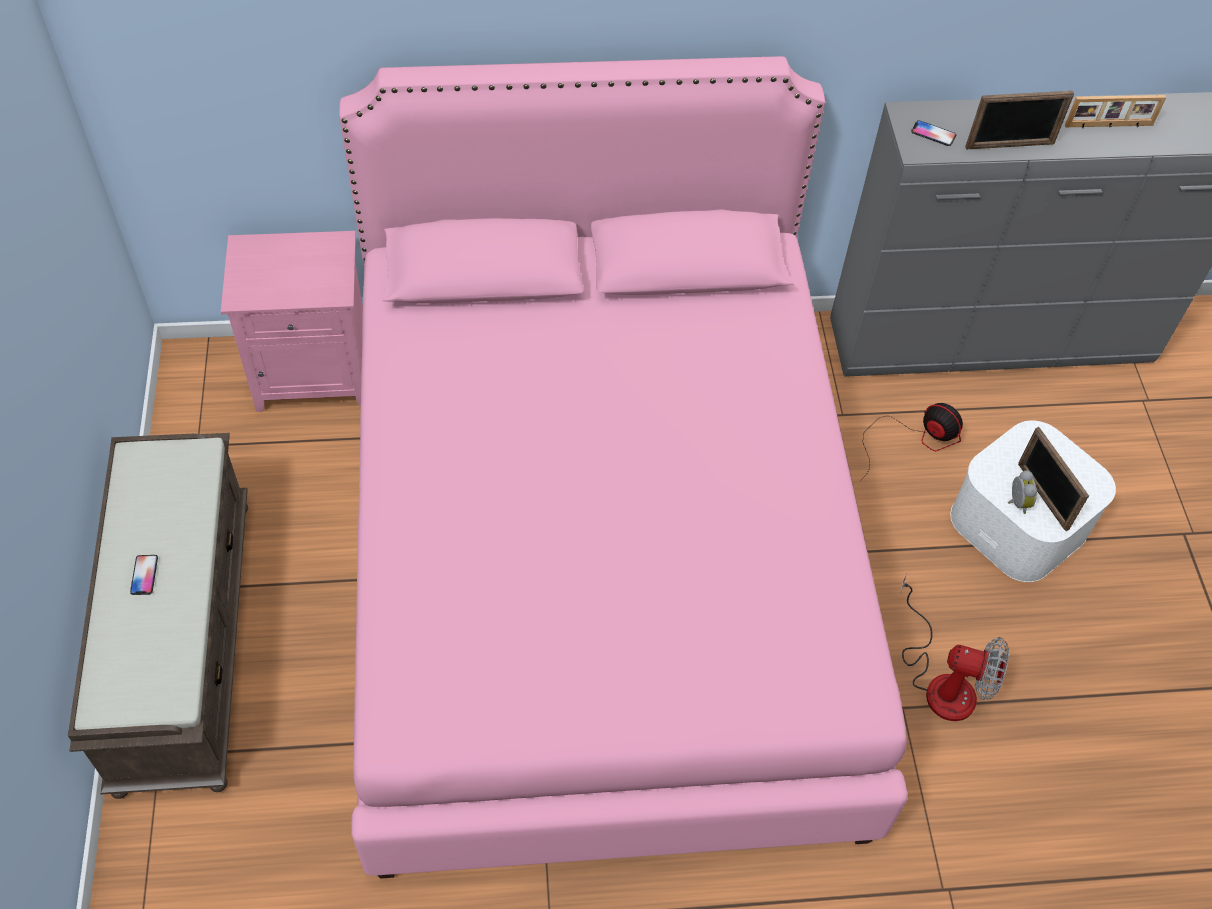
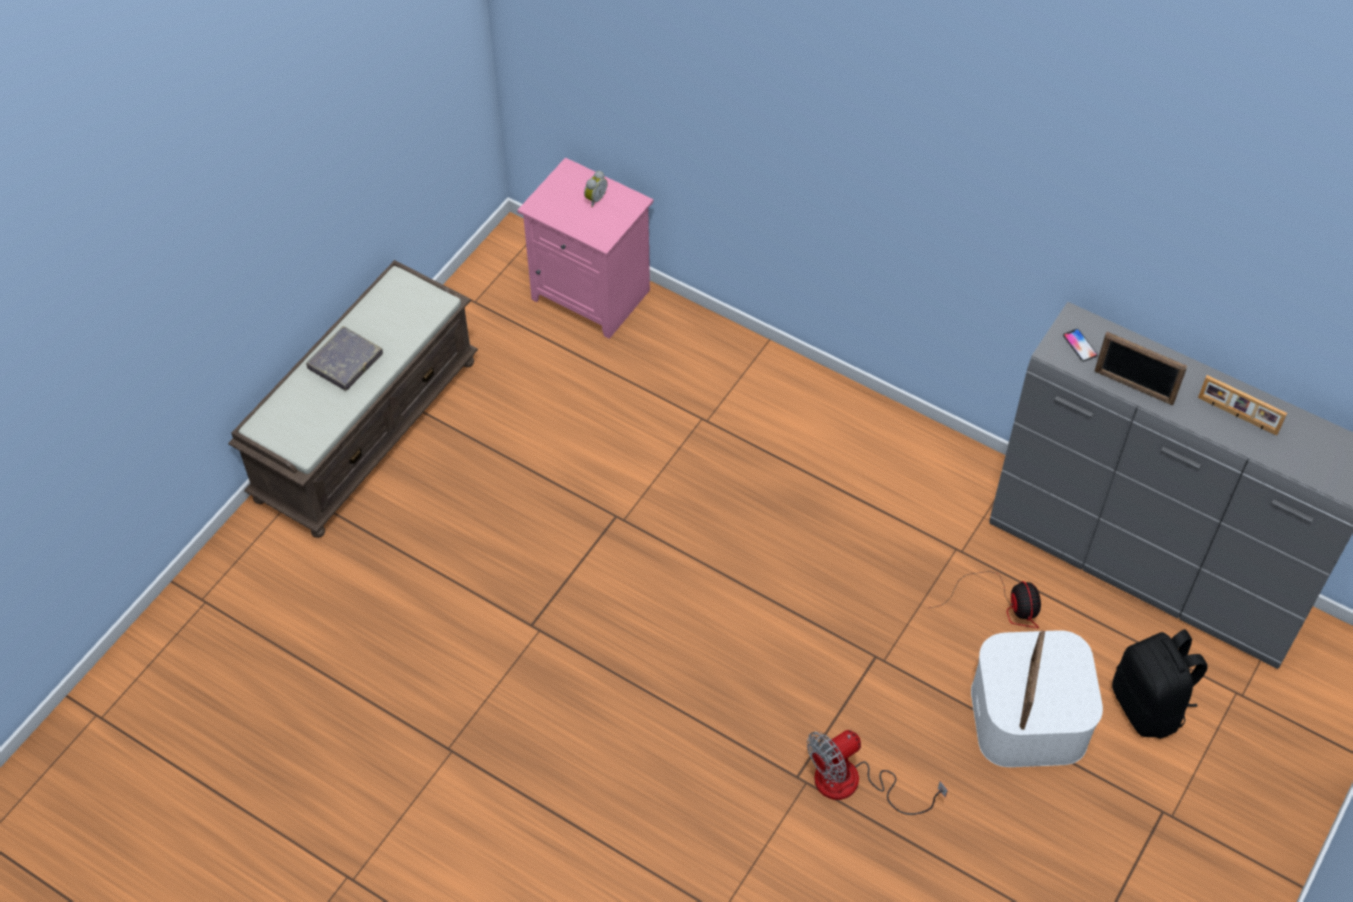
camera: 40 degrees right, 0 degrees up
phone [130,555,158,595] -> grey book [306,326,383,391]
pink bed [339,56,908,879] -> none
fan [900,574,1009,721] -> fan turned 90 degrees clockwise [807,730,948,815]
alarm clock [1008,470,1037,514] -> alarm clock moved to [584,171,607,207]
none -> black backpack [1112,629,1208,739]

